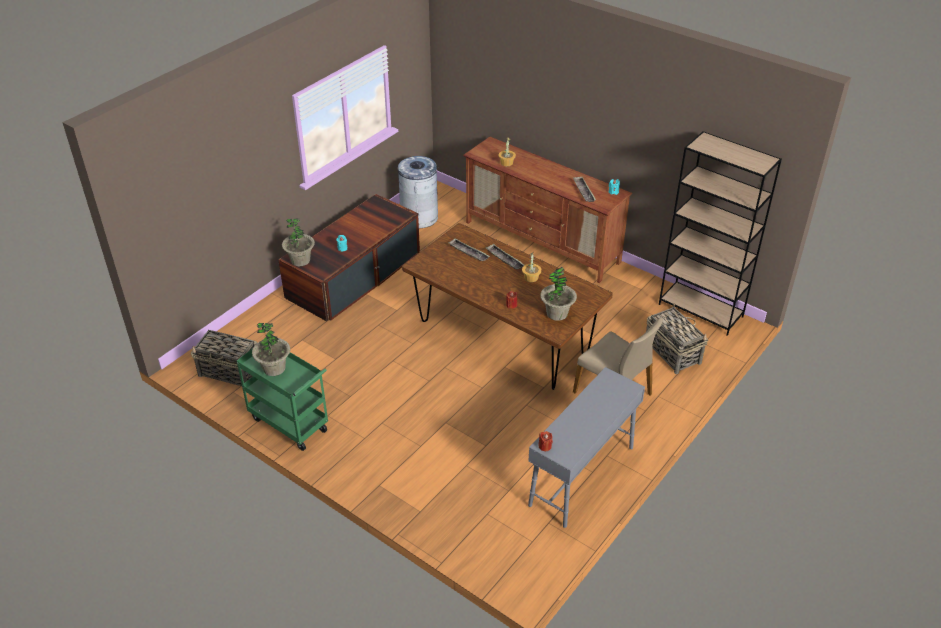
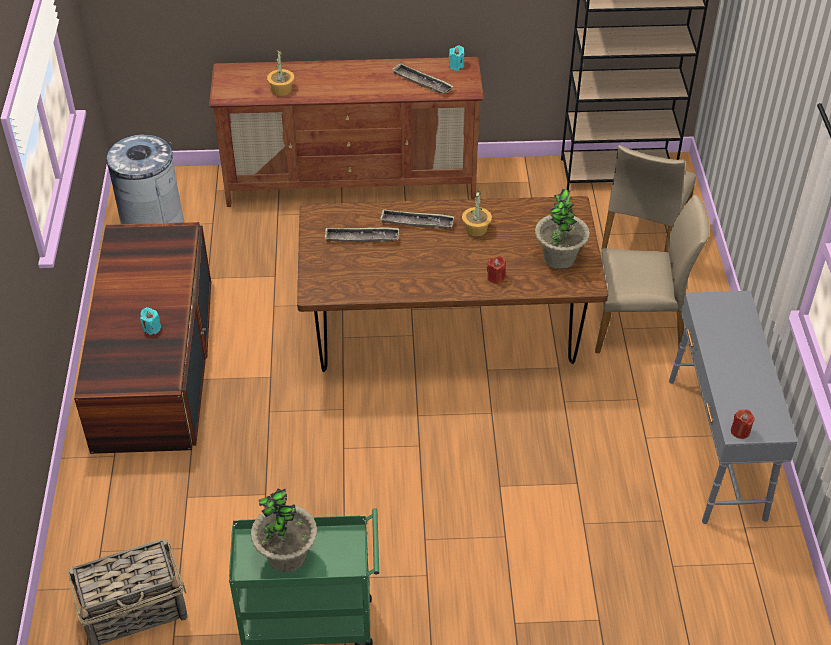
camera: 40 degrees left, 5 degrees up
potted plant [282,218,315,266] -> none
basket [646,304,708,374] -> beige chair [601,145,696,252]

